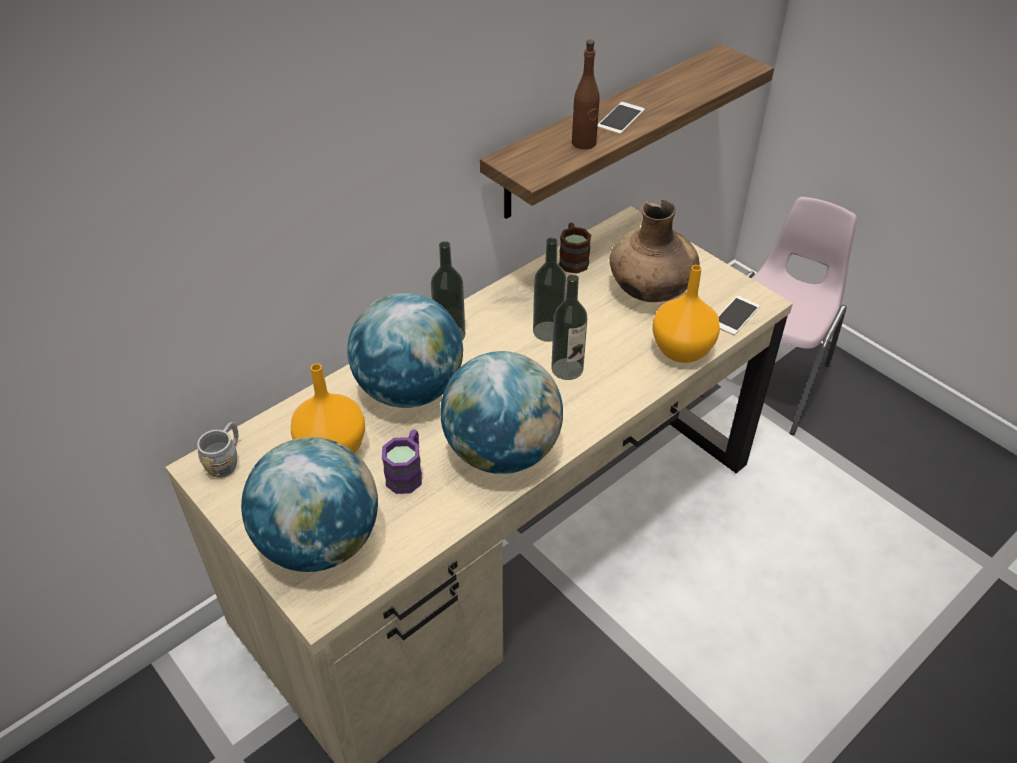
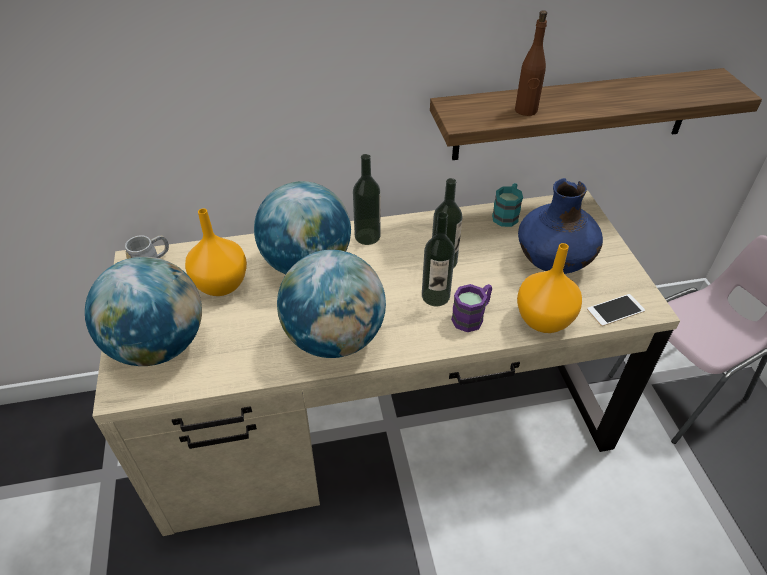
camera: 30 degrees right, 0 degrees up
purple mug [382,429,422,494] -> purple mug moved to [451,284,492,332]
brown mug [559,223,591,274] -> turquoise mug [492,183,523,227]
phone [597,102,645,134] -> none
brown vase [609,199,700,302] -> blue vase [518,178,603,274]

